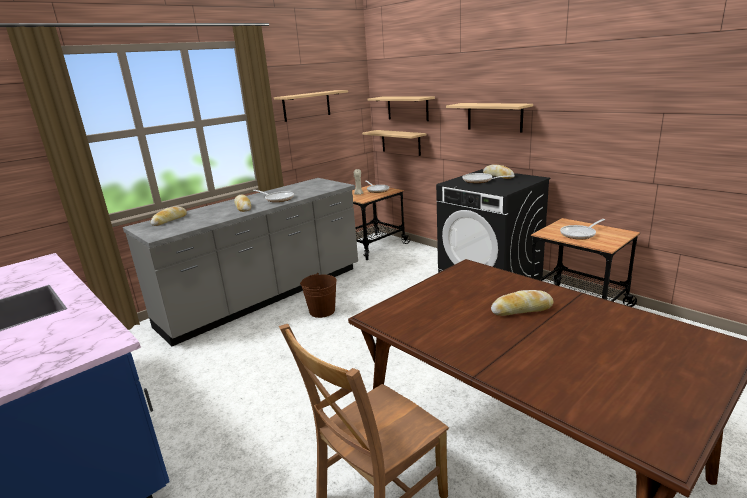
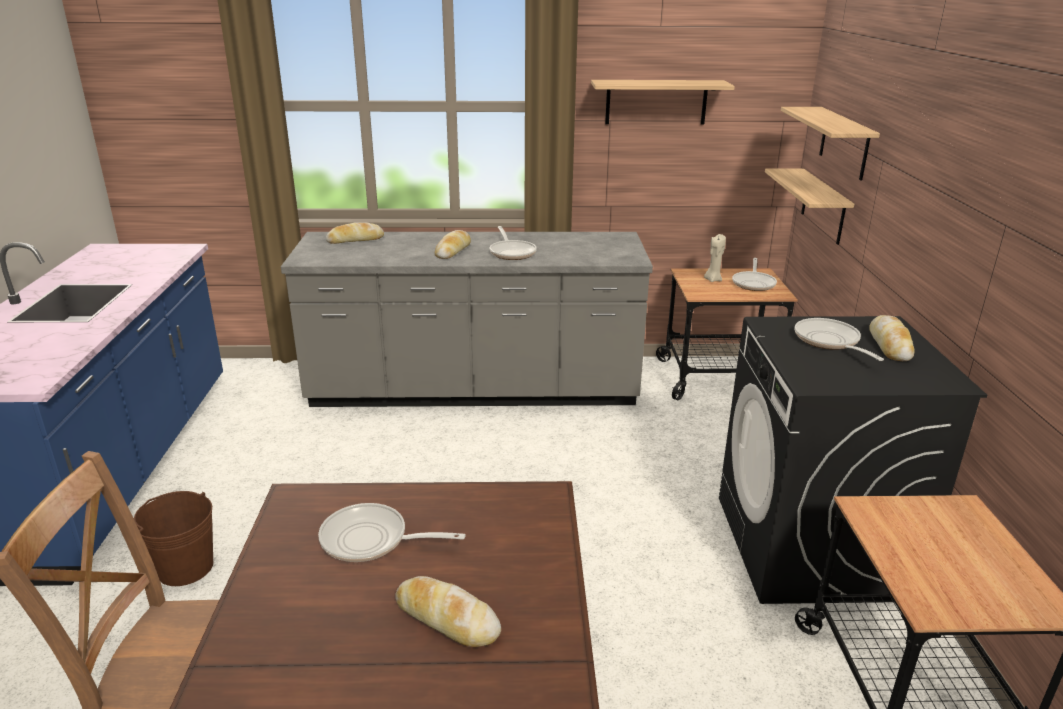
camera: 40 degrees right, 5 degrees up
brown bucket [300,273,337,318] -> brown bucket moved to [134,491,213,586]
shelf [446,103,533,132] -> none
frying pan [560,219,605,240] -> frying pan moved to [318,503,466,562]

